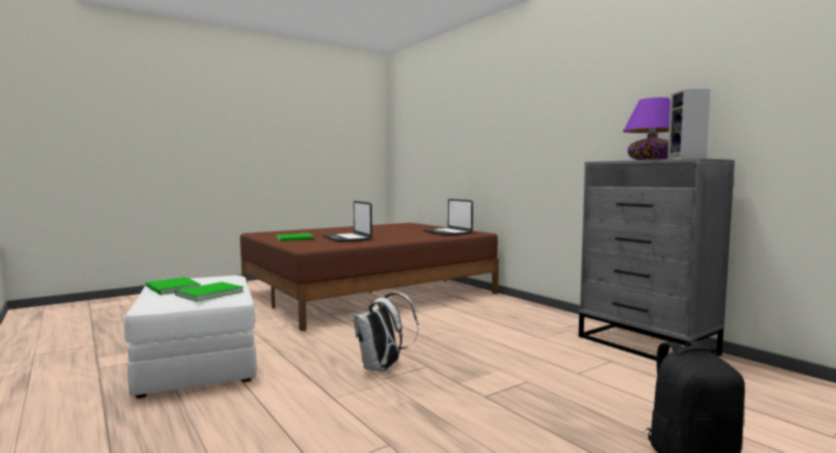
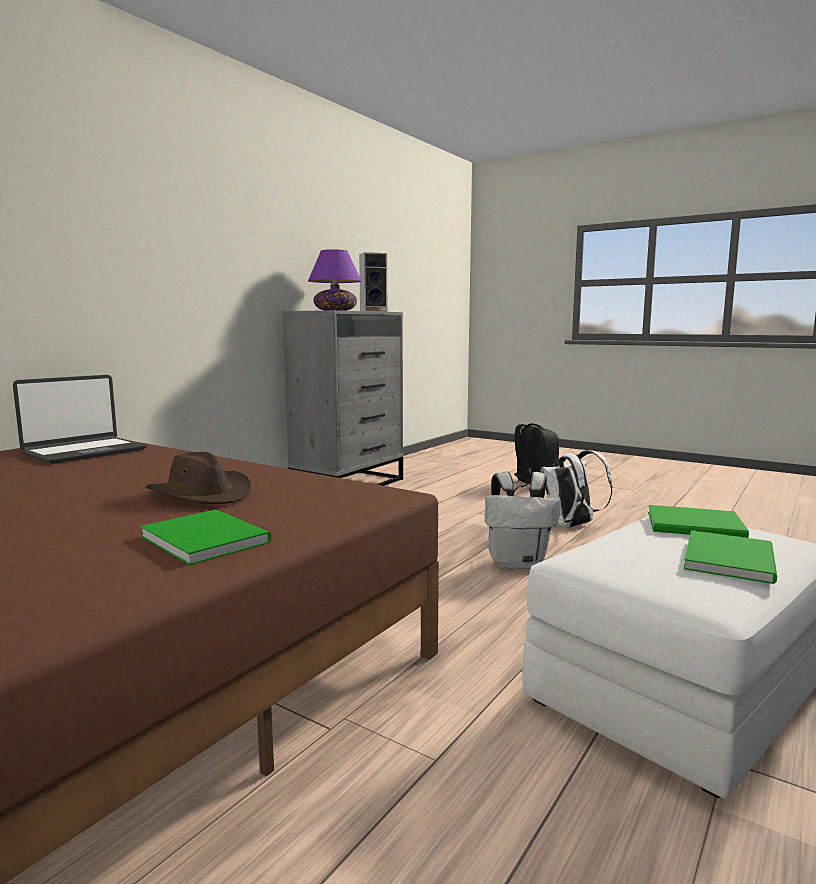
camera: 110 degrees left, 5 degrees up
laptop [323,201,372,242] -> brown hat [145,452,252,504]
none -> white backpack [541,450,613,528]

